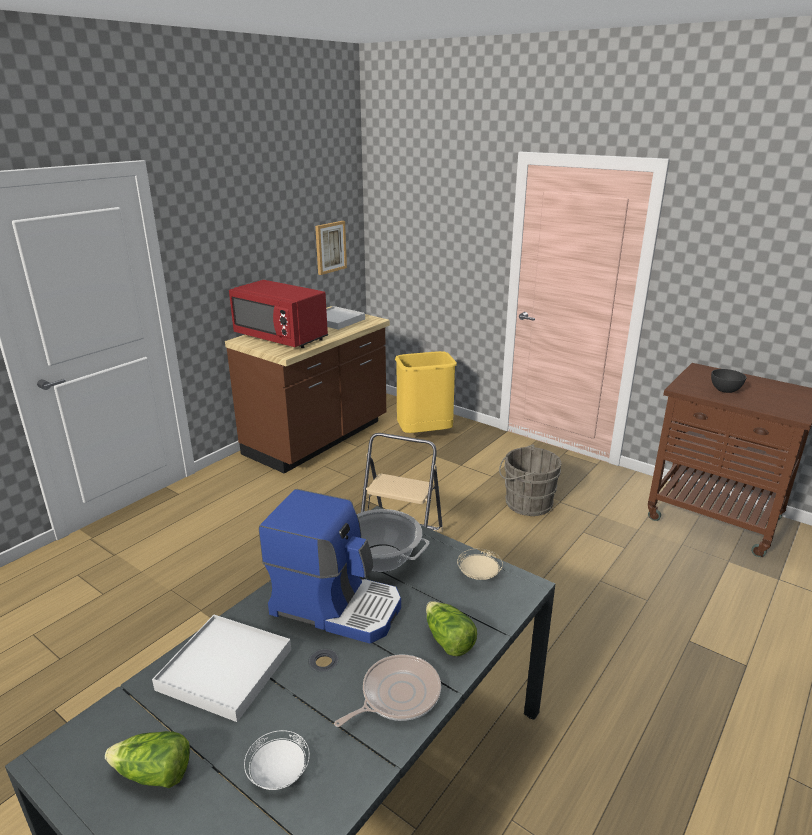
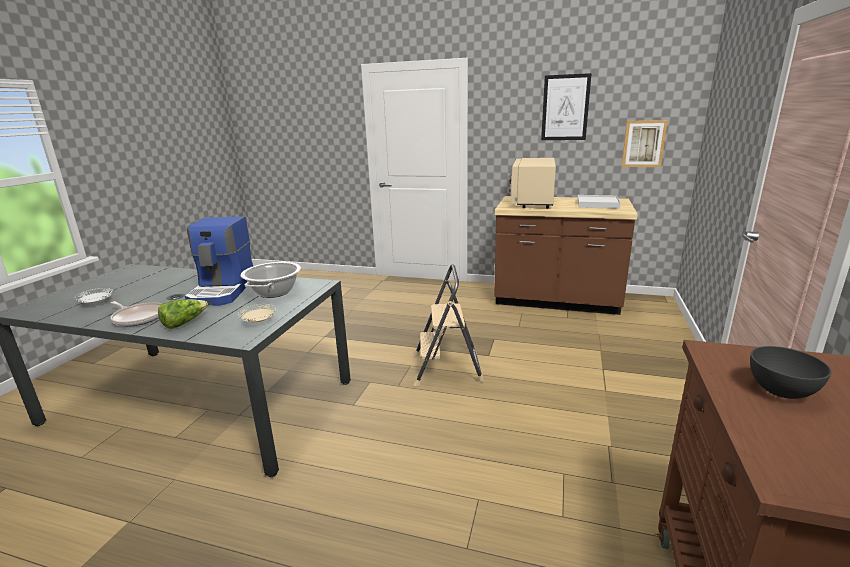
camera: 70 degrees right, 5 degrees down
lettuce [105,731,190,788] -> none
white tray [152,615,291,722] -> none
red microwave [229,280,328,348] -> beige microwave [509,158,556,209]
yellow trash can [395,351,457,433] -> none
grey bucket [499,445,561,516] -> none
none -> picture [541,73,592,140]

